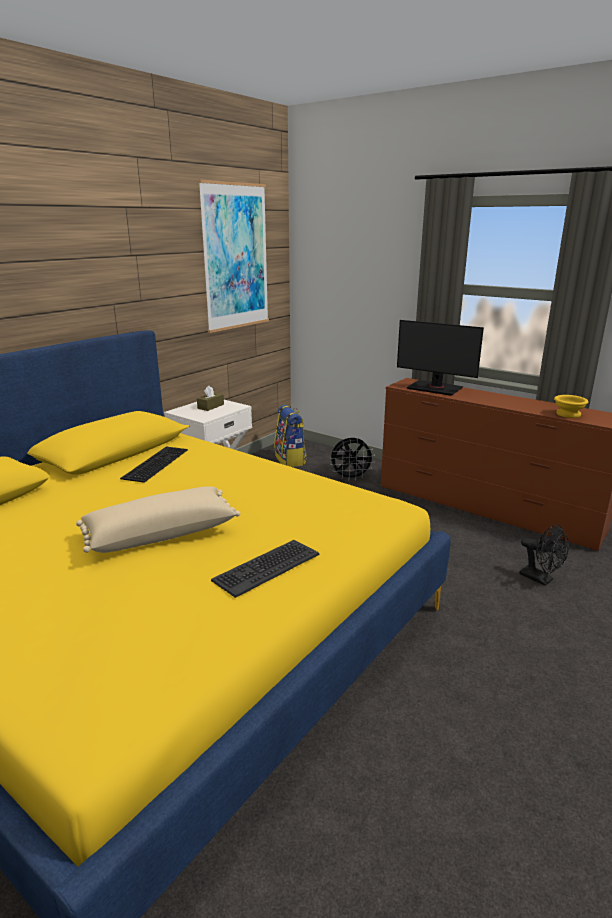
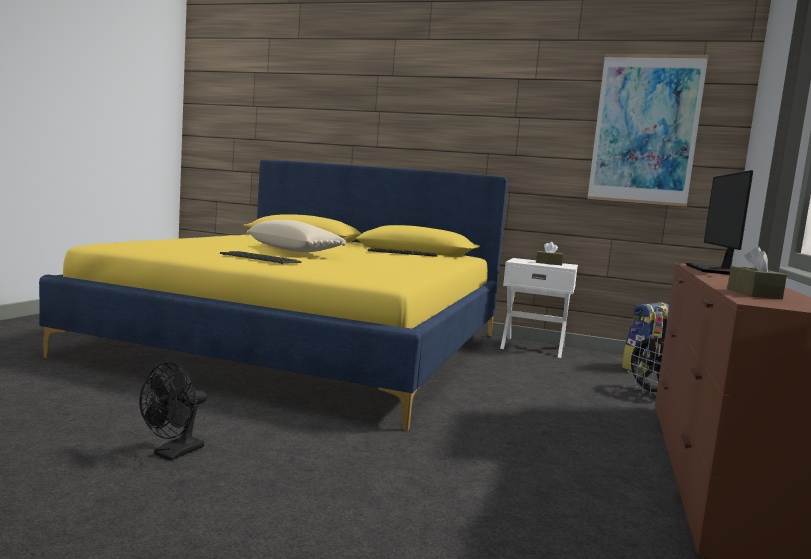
camera: 70 degrees right, 15 degrees down
black fan [519,525,569,586] -> black fan moved to [139,362,207,460]
yellow bowl [554,395,588,418] -> brown tissue box [727,246,787,299]

